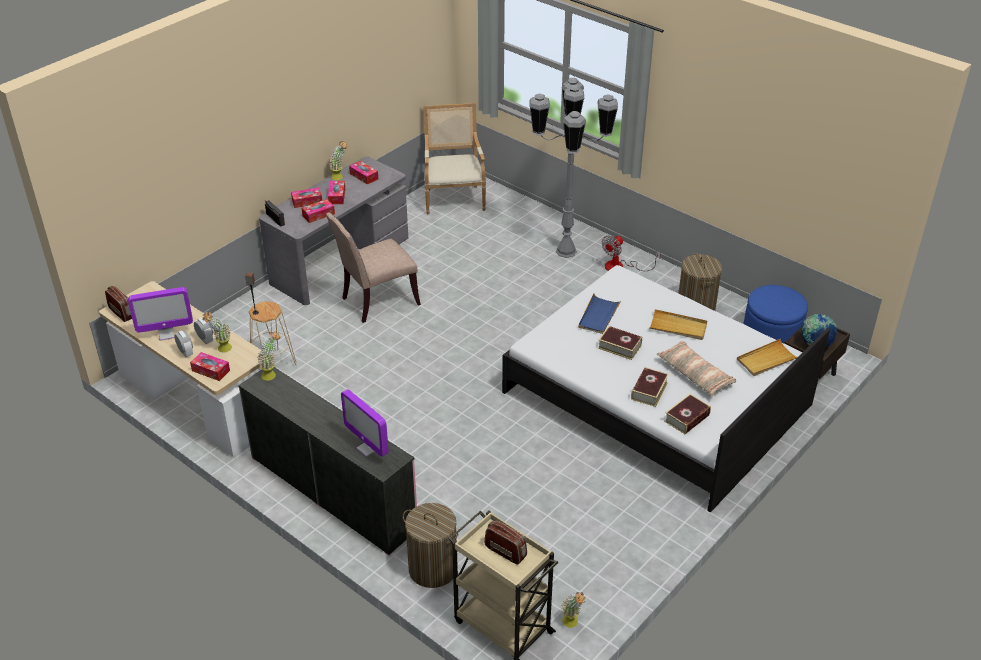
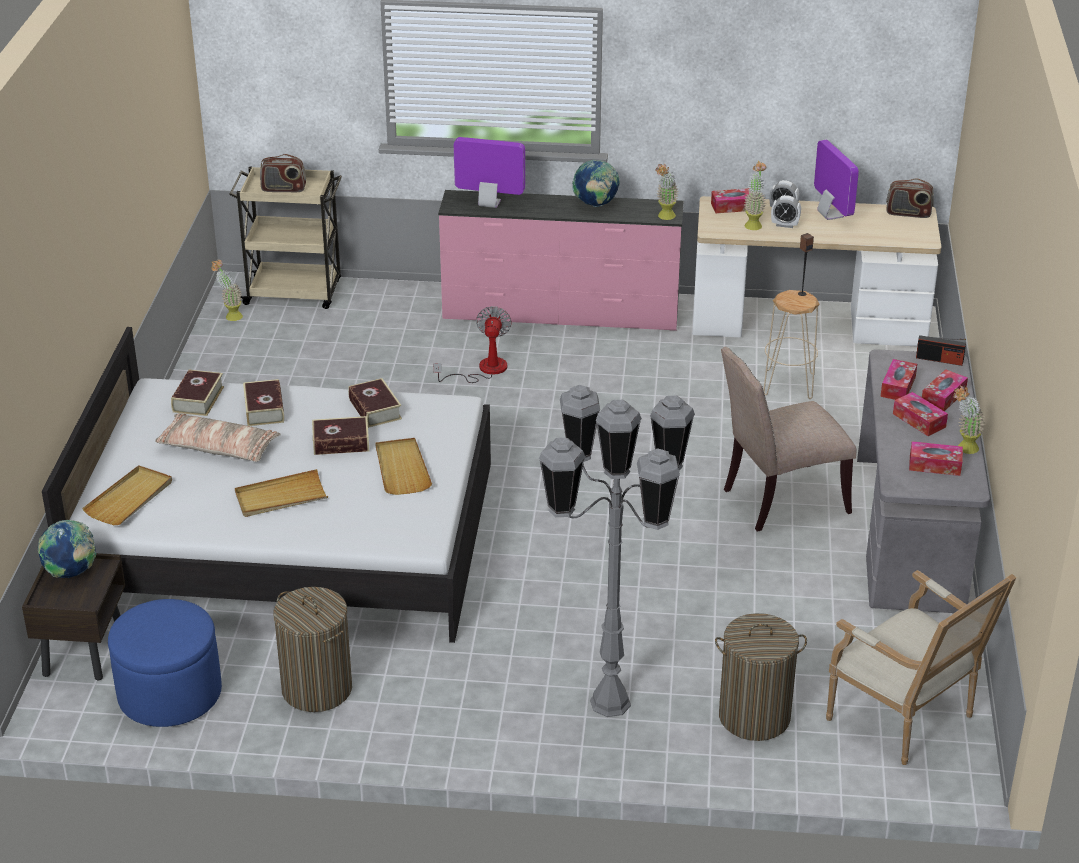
camera: 145 degrees right, 5 degrees down
monitor [128,287,193,340] -> monitor turned 120 degrees clockwise [814,140,859,220]
beige chair [326,212,421,323] -> beige chair turned 135 degrees counterclockwise [721,347,856,532]
laundry basket [403,503,458,588] -> laundry basket moved to [715,613,807,741]
blue tray [578,293,622,334] -> beige tray [376,438,432,495]
fan [602,235,661,271] -> fan moved to [433,306,512,383]
none -> book [348,378,402,428]
none -> globe [572,160,620,207]

